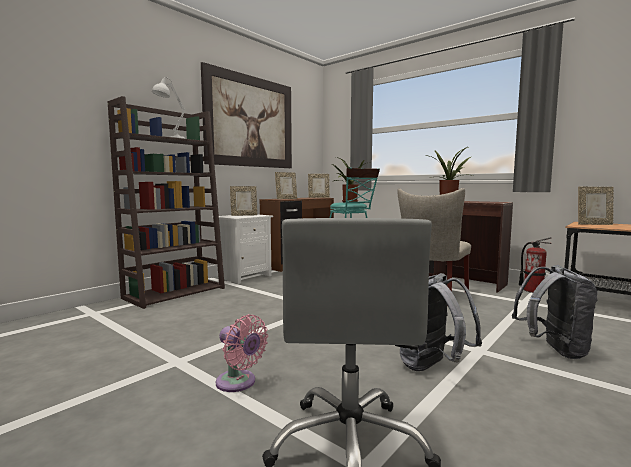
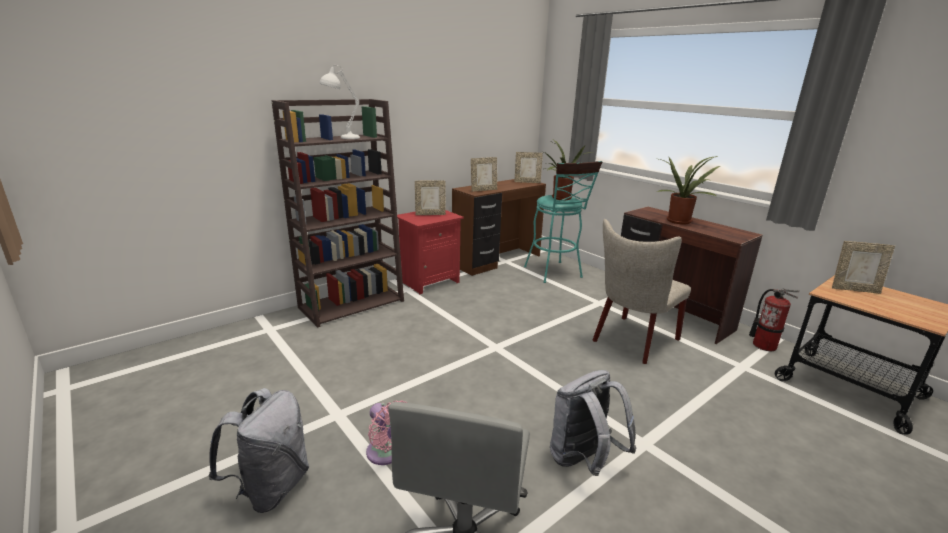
camera: 10 degrees right, 15 degrees up
picture [201,62,292,168] -> none
white nightstand [212,214,273,284] -> red nightstand [397,210,464,294]
grey backpack [512,265,598,359] -> grey backpack moved to [208,388,309,513]

